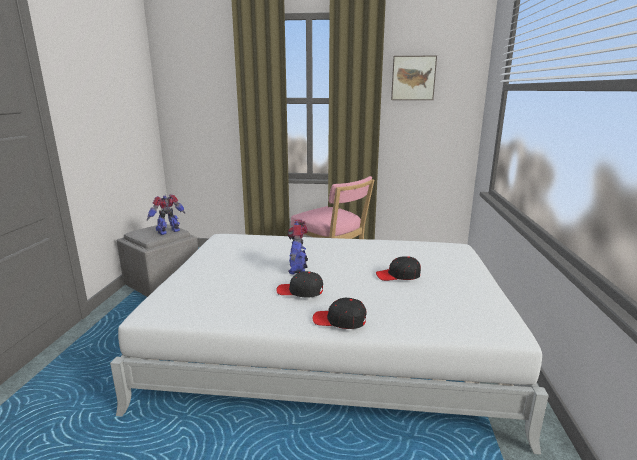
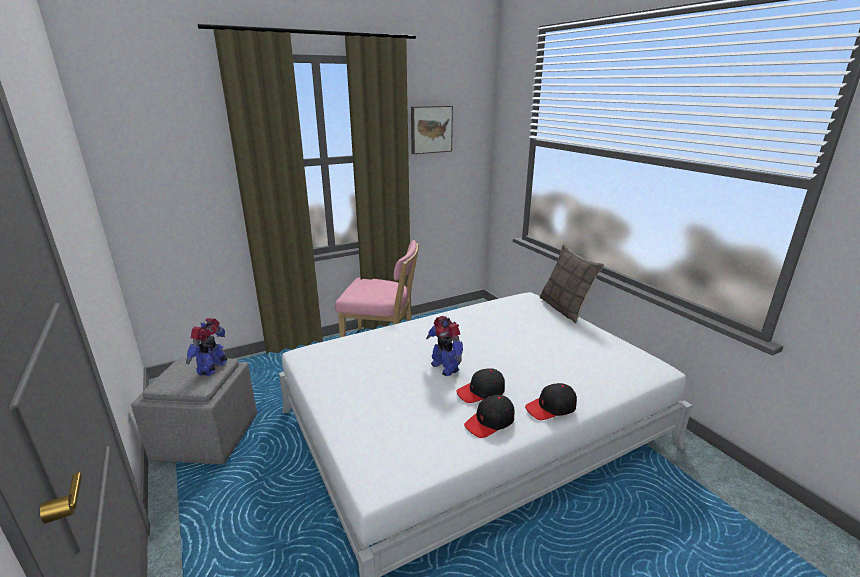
camera: 35 degrees left, 5 degrees up
black cap [376,256,421,281] -> black cap moved to [464,395,514,438]
none -> pillow [540,244,604,324]

